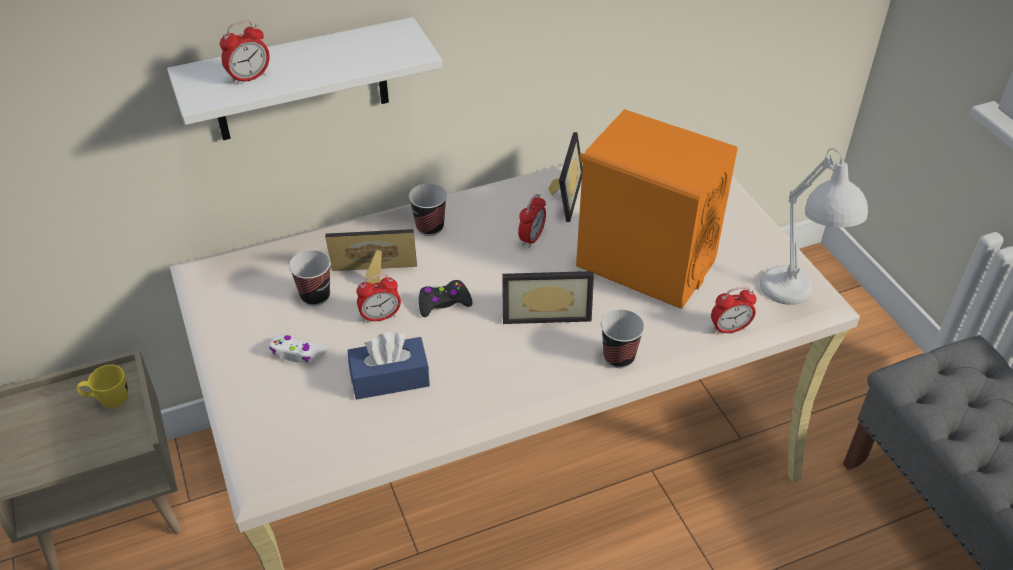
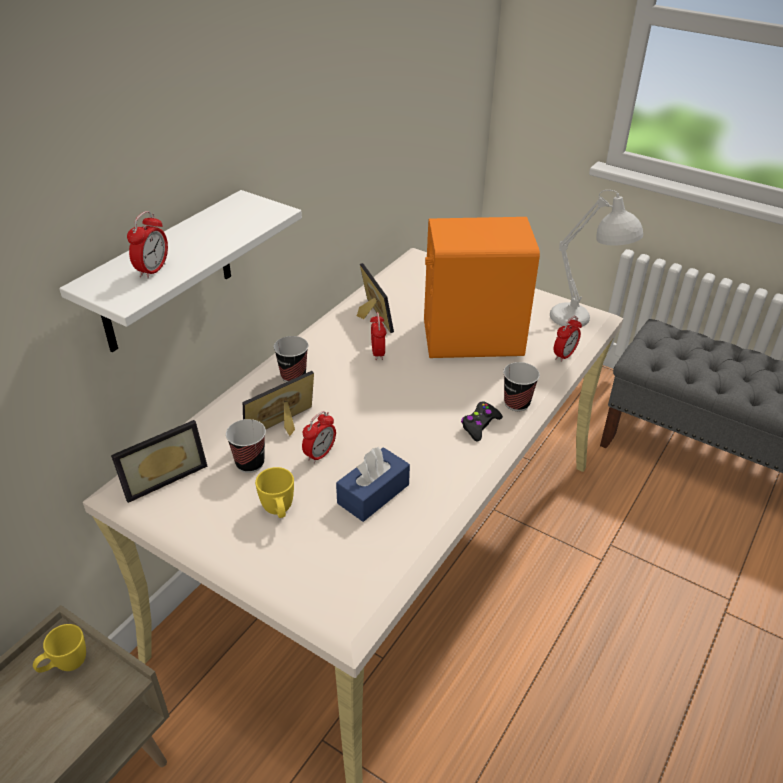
camera: 35 degrees left, 5 degrees down
white game controller [269,335,327,363] -> yellow mug [255,467,294,518]
black game controller [419,280,473,317] -> black game controller moved to [461,401,503,441]
picture frame [502,271,594,324] -> picture frame moved to [111,420,208,503]

